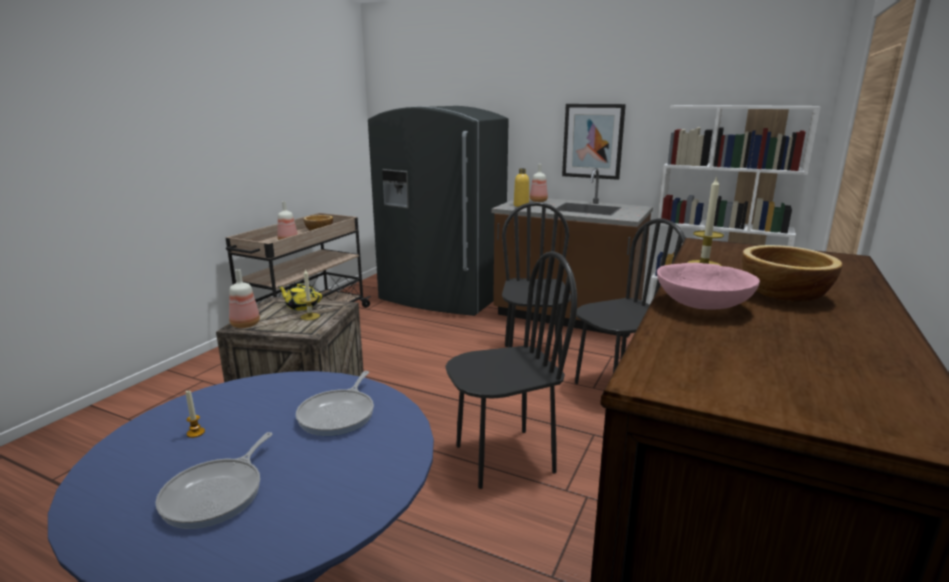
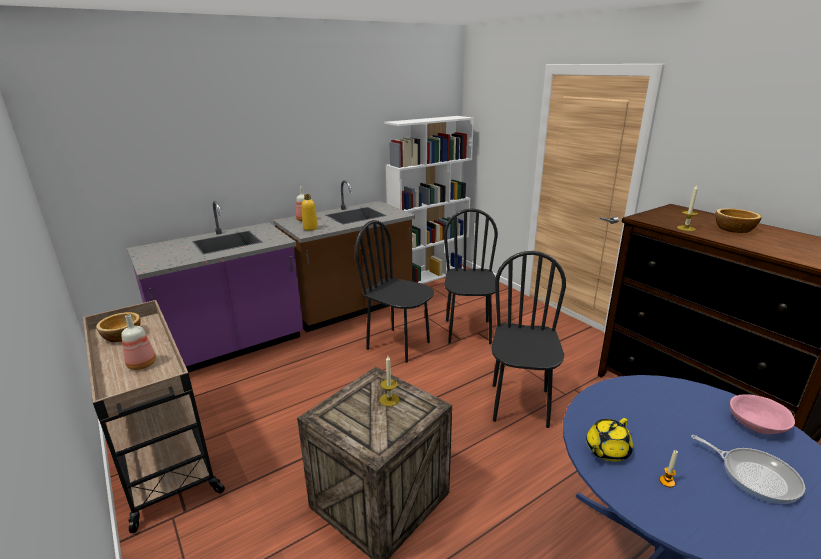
camera: 60 degrees left, 5 degrees up
bottle [229,269,260,328] -> none
yellow teapot [277,283,322,311] -> yellow teapot moved to [586,418,633,462]
frying pan [296,371,374,436] -> none
grey fridge [368,106,509,316] -> purple counter [127,201,303,373]
picture [562,104,626,180] -> none
pink bowl [657,263,760,309] -> pink bowl moved to [730,394,795,434]

